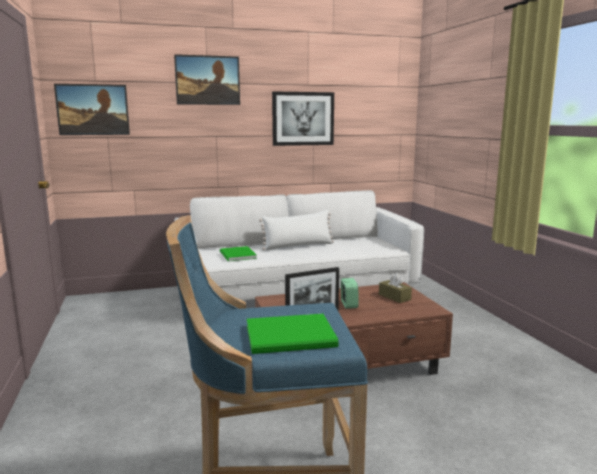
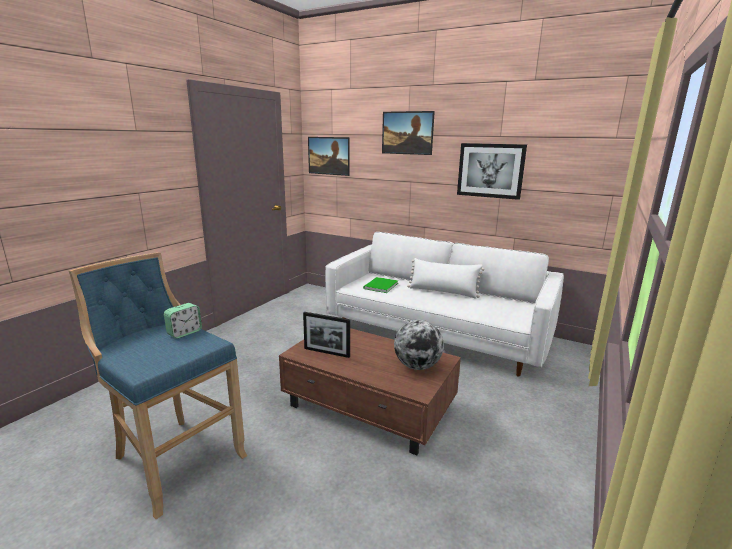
camera: 45 degrees right, 5 degrees up
green book [247,314,339,354] -> none
alarm clock [341,278,359,309] -> alarm clock moved to [164,303,202,338]
brown tissue box [379,273,412,303] -> globe [394,320,444,370]

